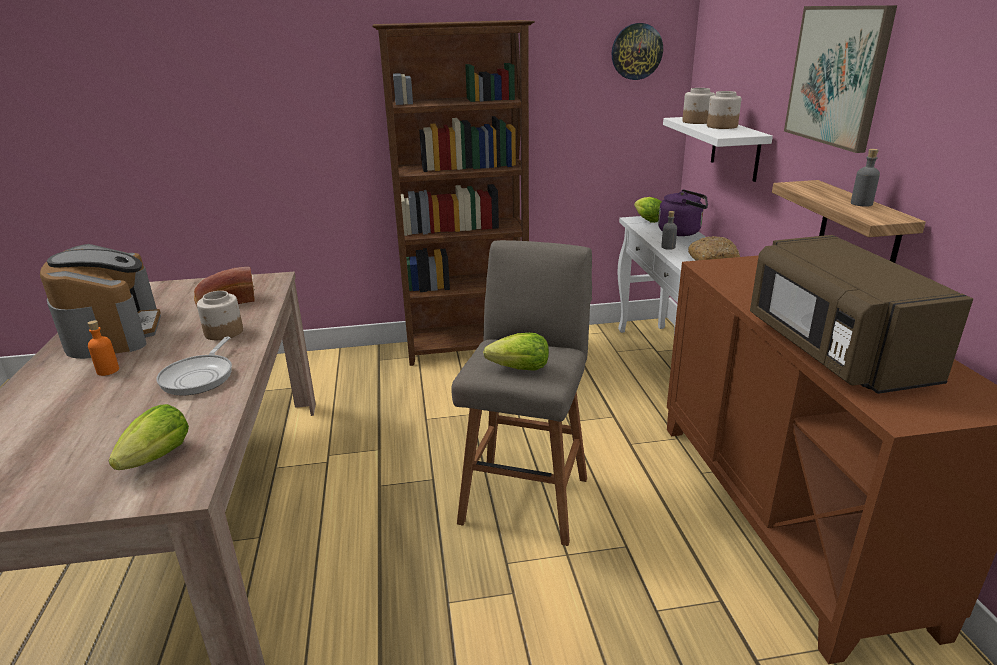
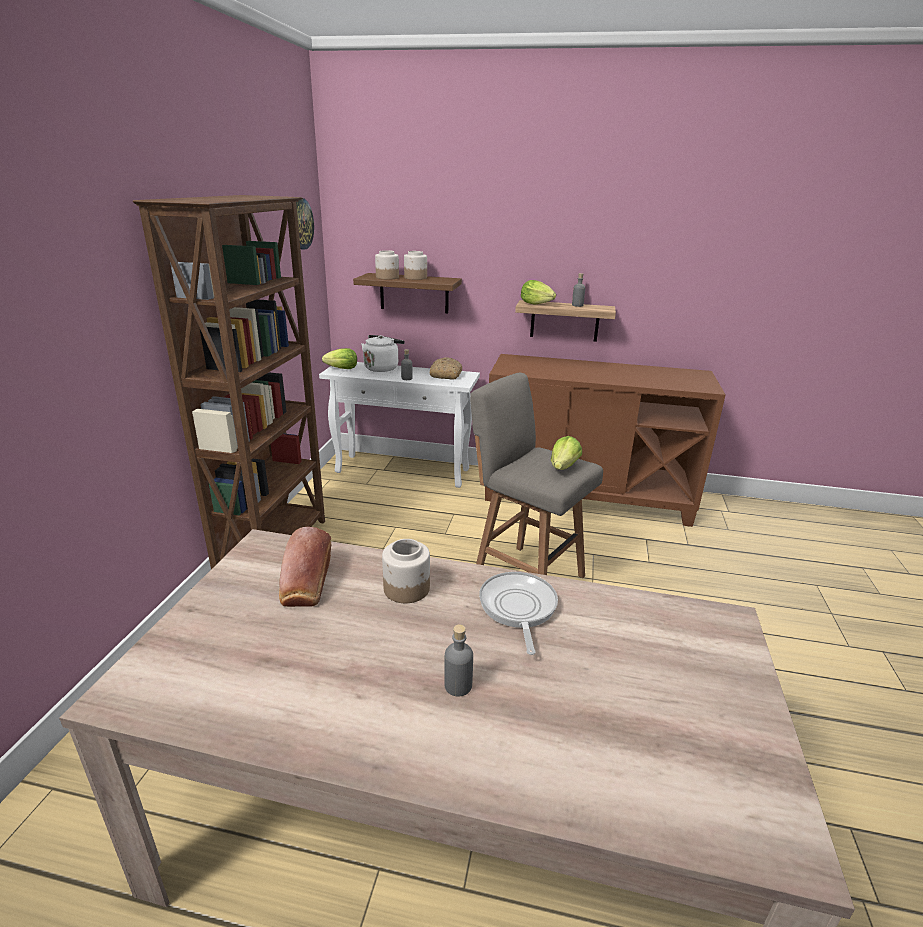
camera: 70 degrees left, 0 degrees up
coffee machine [40,244,161,359] -> none
orange bottle [87,320,119,376] -> grey bottle [444,624,473,697]
lettuce [109,404,189,470] -> lettuce moved to [521,280,556,305]
frying pan [156,337,232,396] -> frying pan turned 120 degrees counterclockwise [479,572,558,655]
purple kettle [658,189,708,236] -> white kettle [361,335,405,372]
white shelf [663,117,773,182] -> brown shelf [353,273,462,313]
brown microwave [750,235,973,394] -> none
picture [784,5,897,153] -> none

